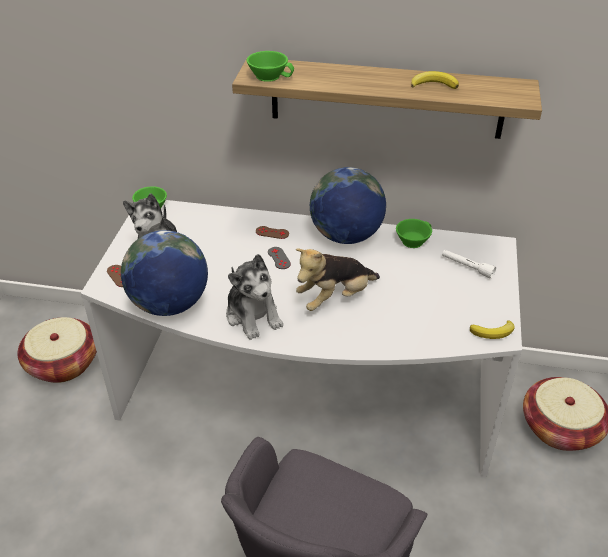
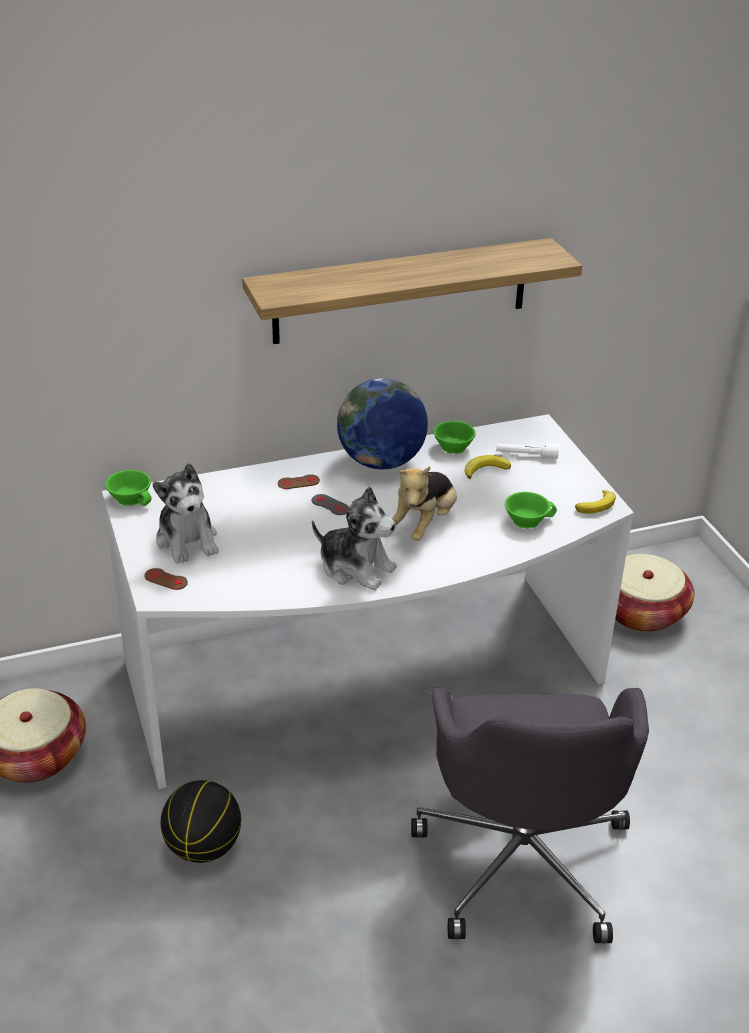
camera: 30 degrees left, 5 degrees down
globe [121,230,208,316] -> none
green cup [247,51,294,82] -> green cup moved to [505,492,557,528]
banana [411,71,459,89] -> banana moved to [465,455,511,479]
none -> basketball [161,780,241,863]

